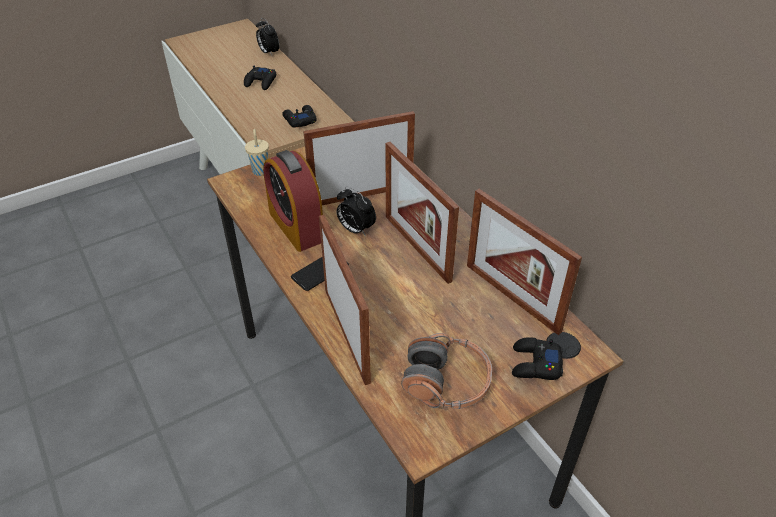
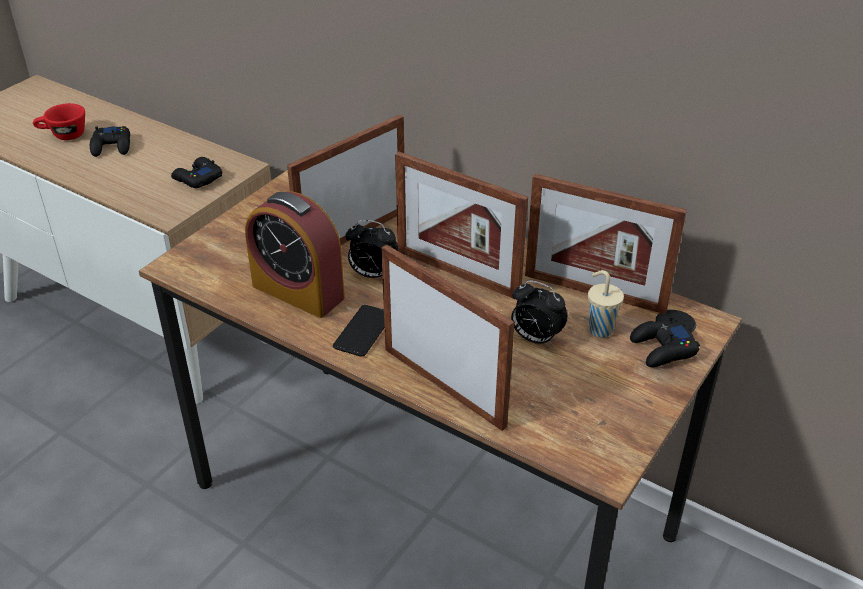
camera: 25 degrees left, 5 degrees down
beige cup [245,129,269,176] -> beige cup moved to [588,270,624,337]
alarm clock [256,18,279,57] -> alarm clock moved to [511,280,568,346]
headphones [401,333,492,409] -> none
none -> red cup [33,103,85,140]

